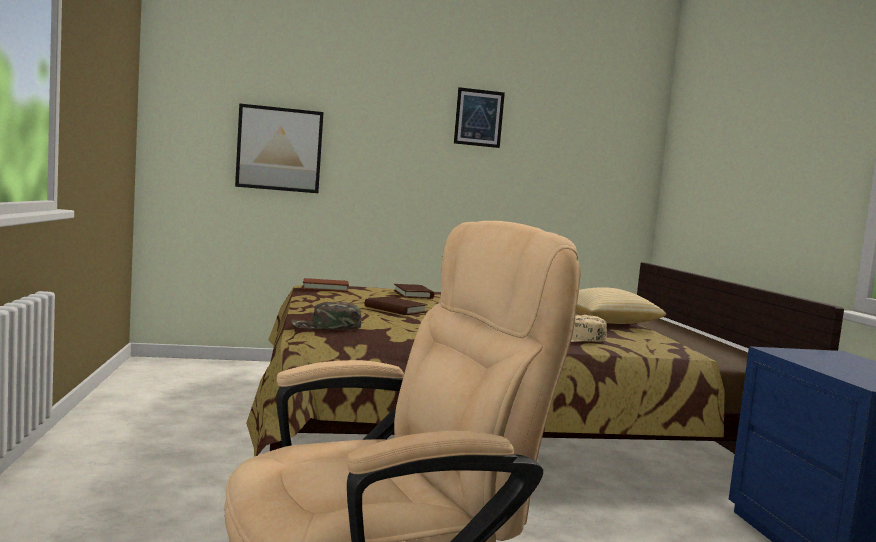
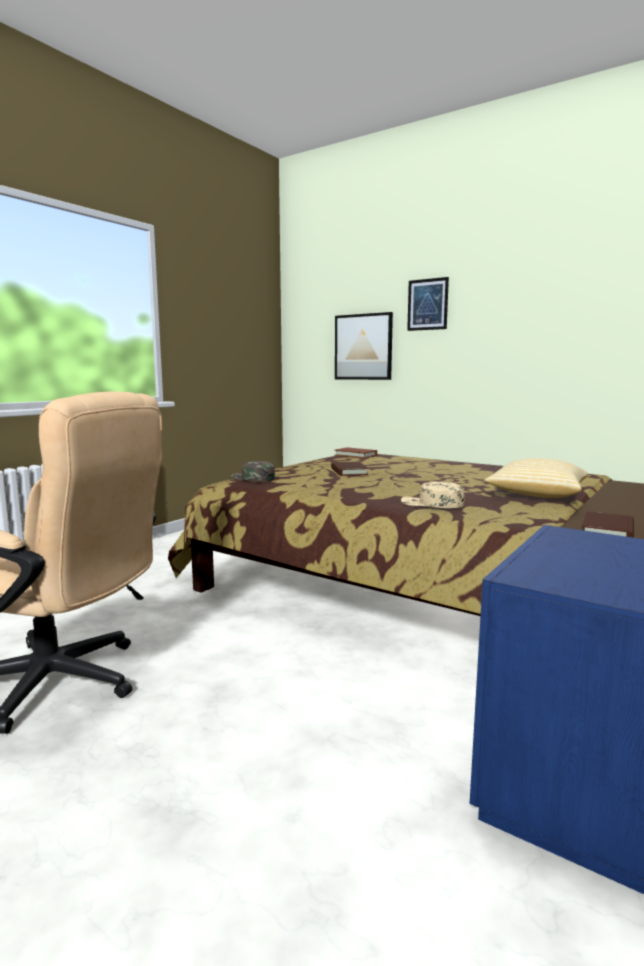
camera: 45 degrees right, 5 degrees up
brown book [394,284,434,299] -> brown book moved to [582,511,634,538]
picture [454,87,505,148] -> picture moved to [407,277,449,331]

